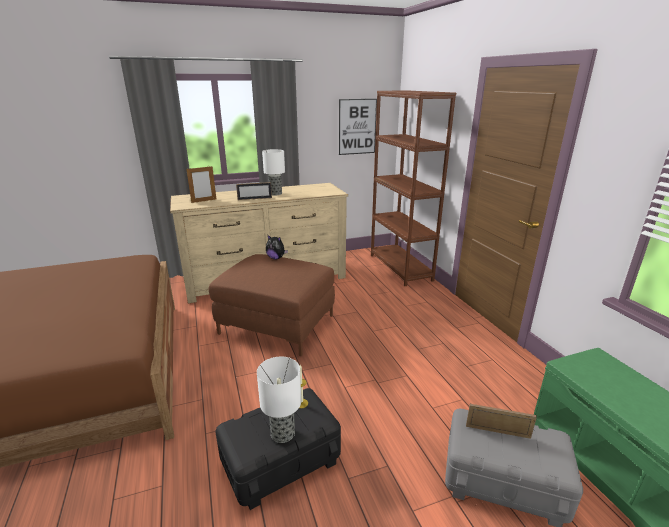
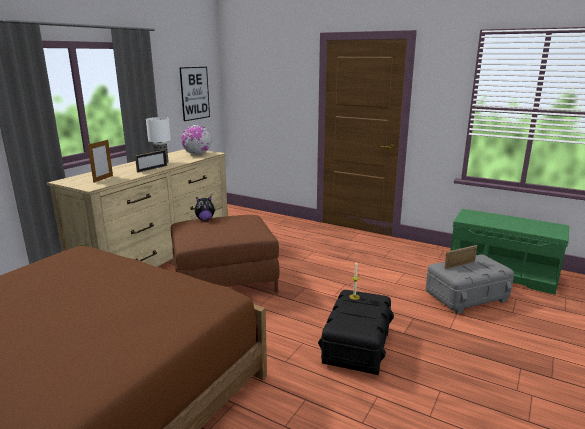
camera: 40 degrees left, 5 degrees down
table lamp [257,357,301,443] -> none
brown bookcase [371,90,456,286] -> none
none -> globe [181,125,211,155]

